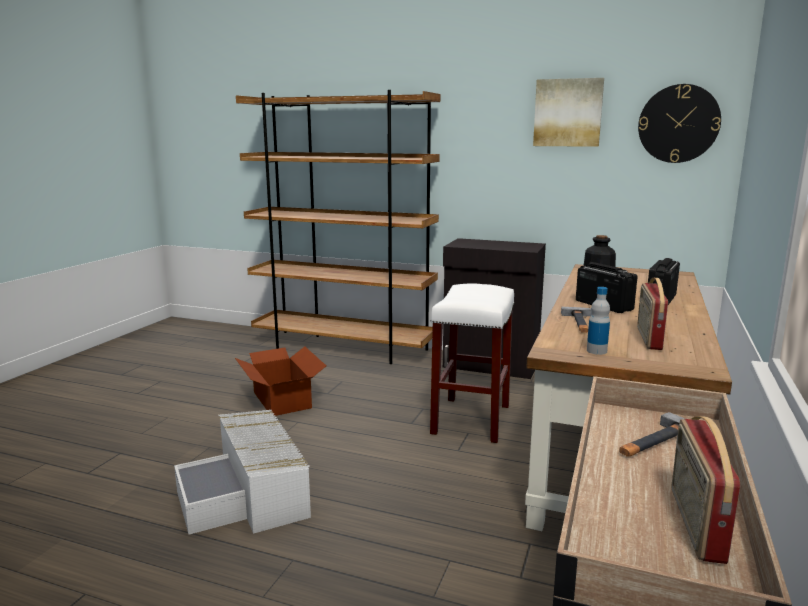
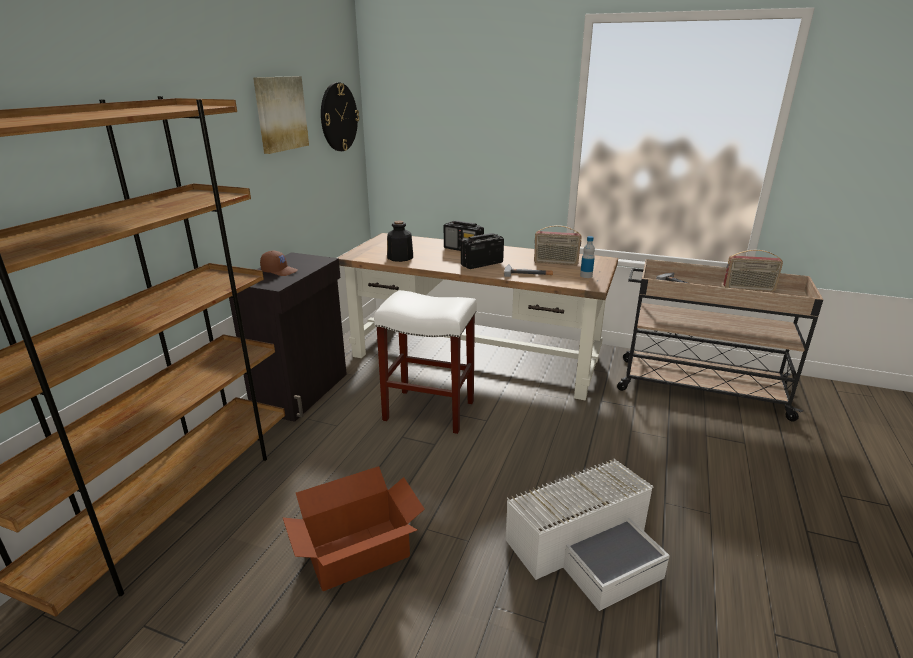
camera: 90 degrees left, 10 degrees up
none -> brown cap [260,251,298,276]

